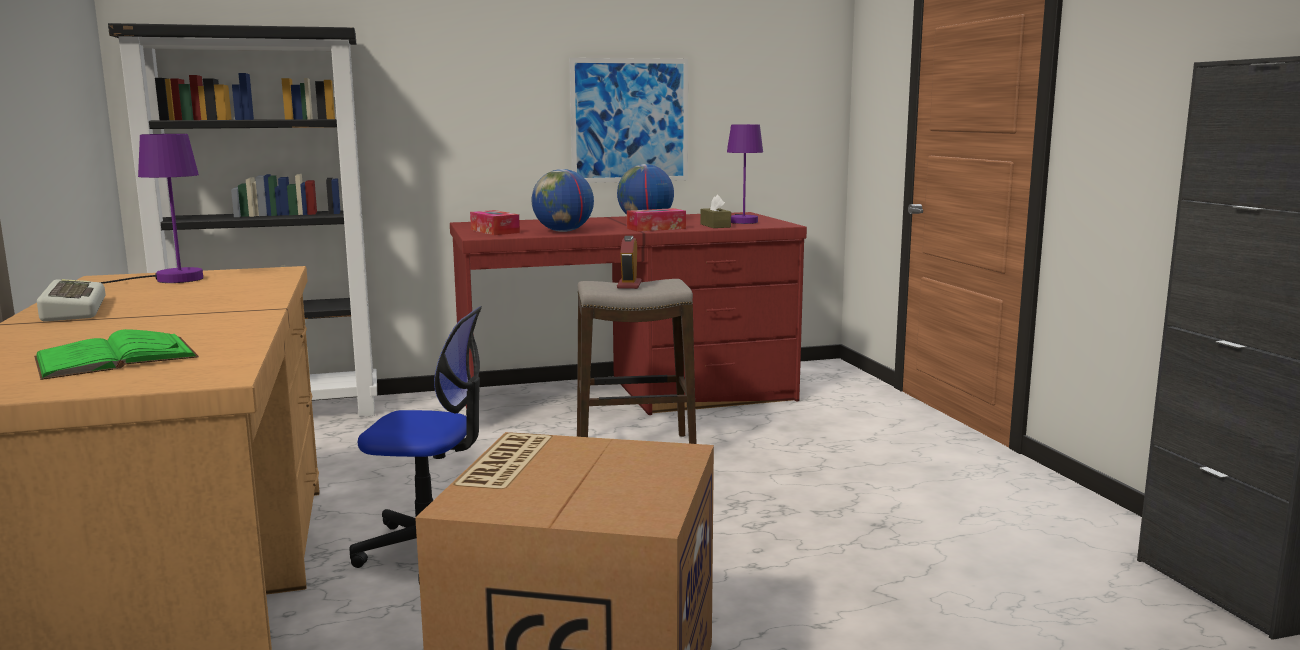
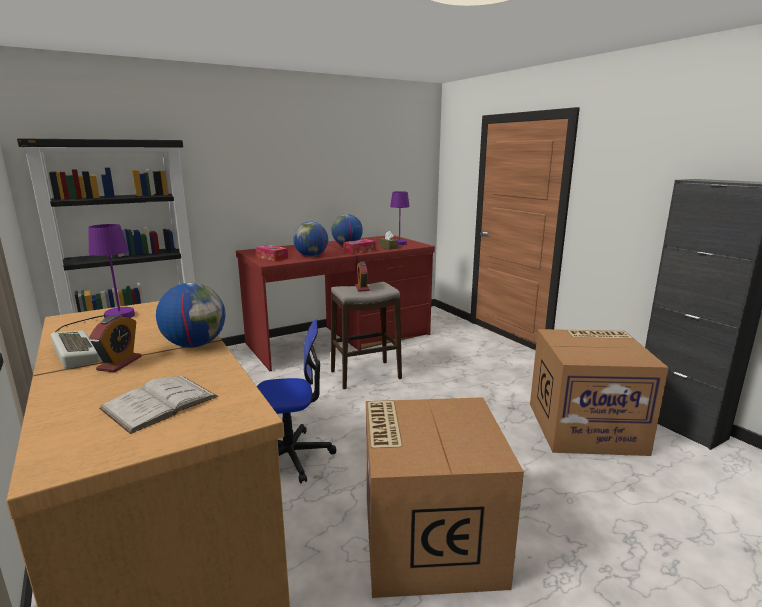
camera: 15 degrees left, 5 degrees up
green book [34,329,199,380] -> white book [99,376,218,434]
picture [569,58,688,183] -> none
none -> alarm clock [89,315,141,372]
none -> globe [156,283,225,348]
none -> cardboard box [530,329,669,456]

